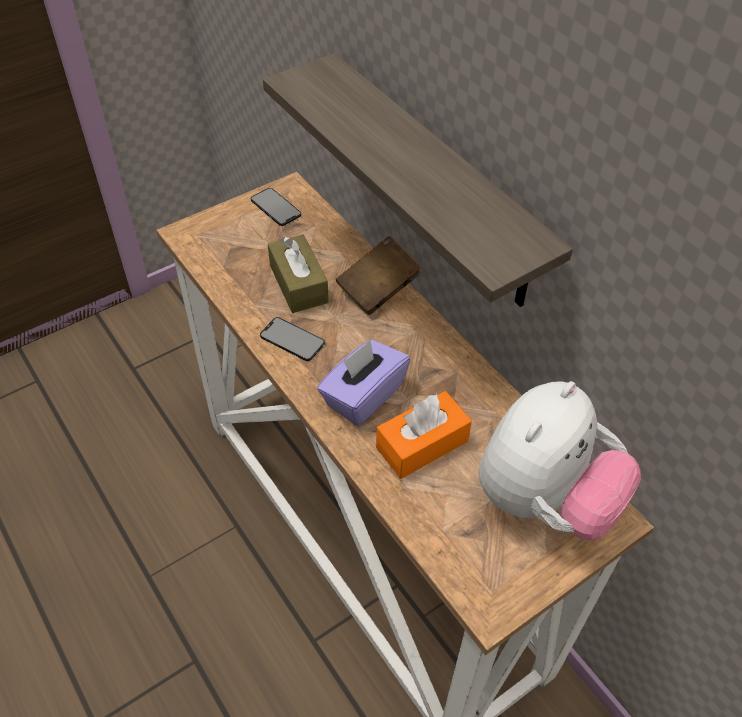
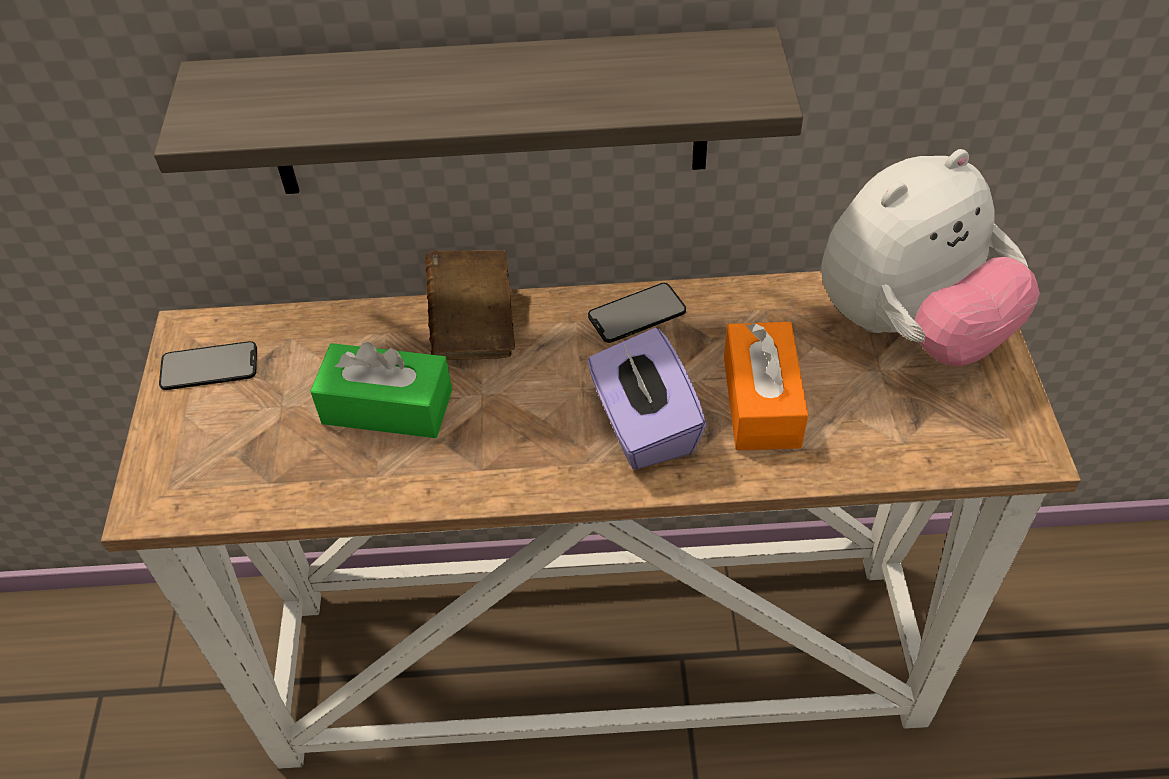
camera: 55 degrees left, 0 degrees up
phone [260,317,325,361] -> phone moved to [588,283,686,343]
brown tissue box [268,235,329,313] -> green tissue box [310,342,452,438]
plush toy [478,381,641,541] -> plush toy turned 75 degrees clockwise [821,149,1040,366]

